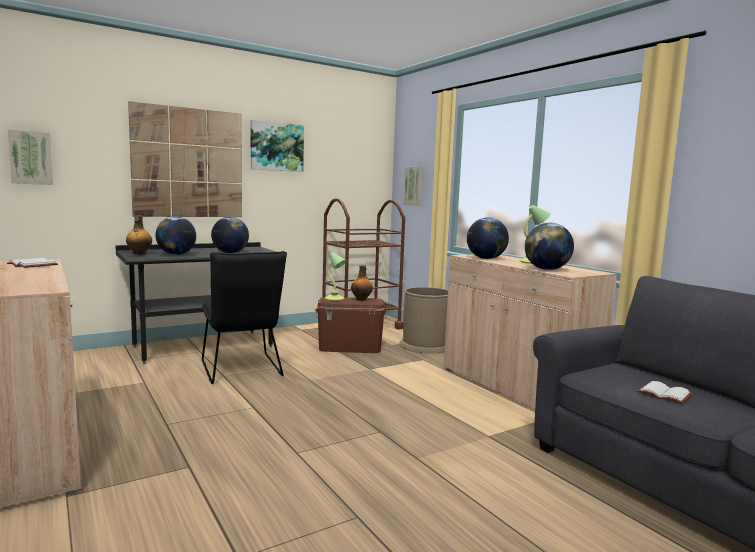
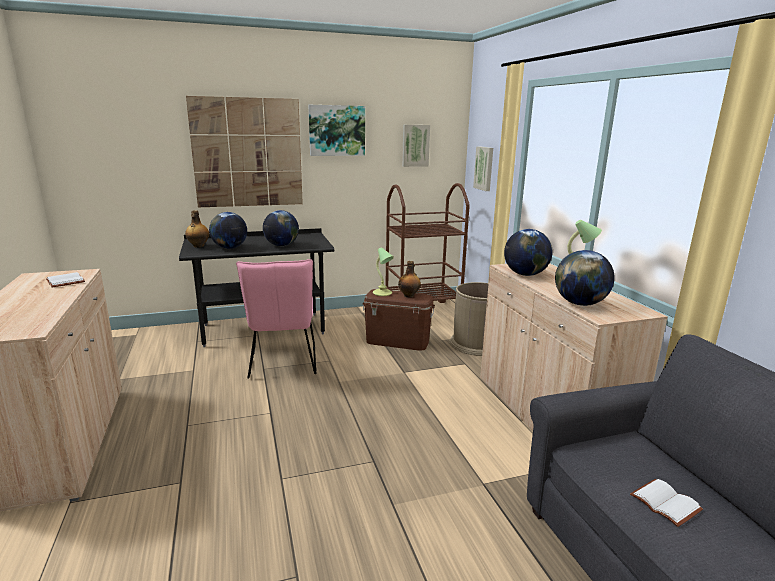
camera: 15 degrees right, 10 degrees up
picture [8,129,53,185] -> picture moved to [402,125,430,167]
black chair [202,251,287,384] -> pink chair [236,259,317,379]

